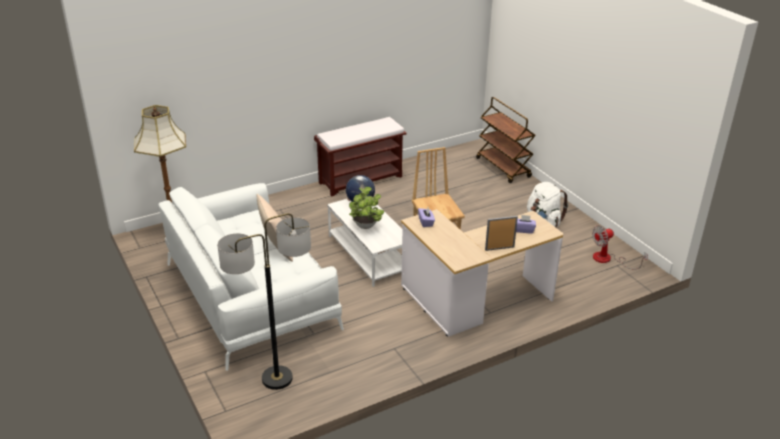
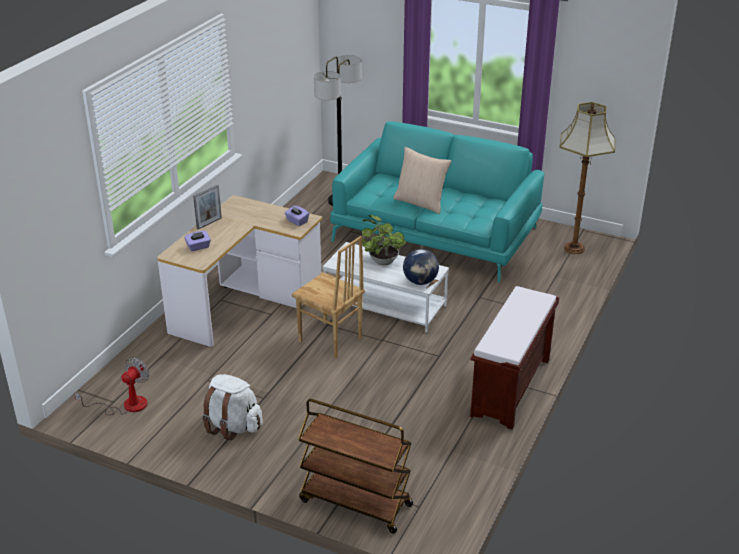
camera: 145 degrees right, 0 degrees up
white sofa [159,183,344,371] -> turquoise sofa [330,121,545,282]

